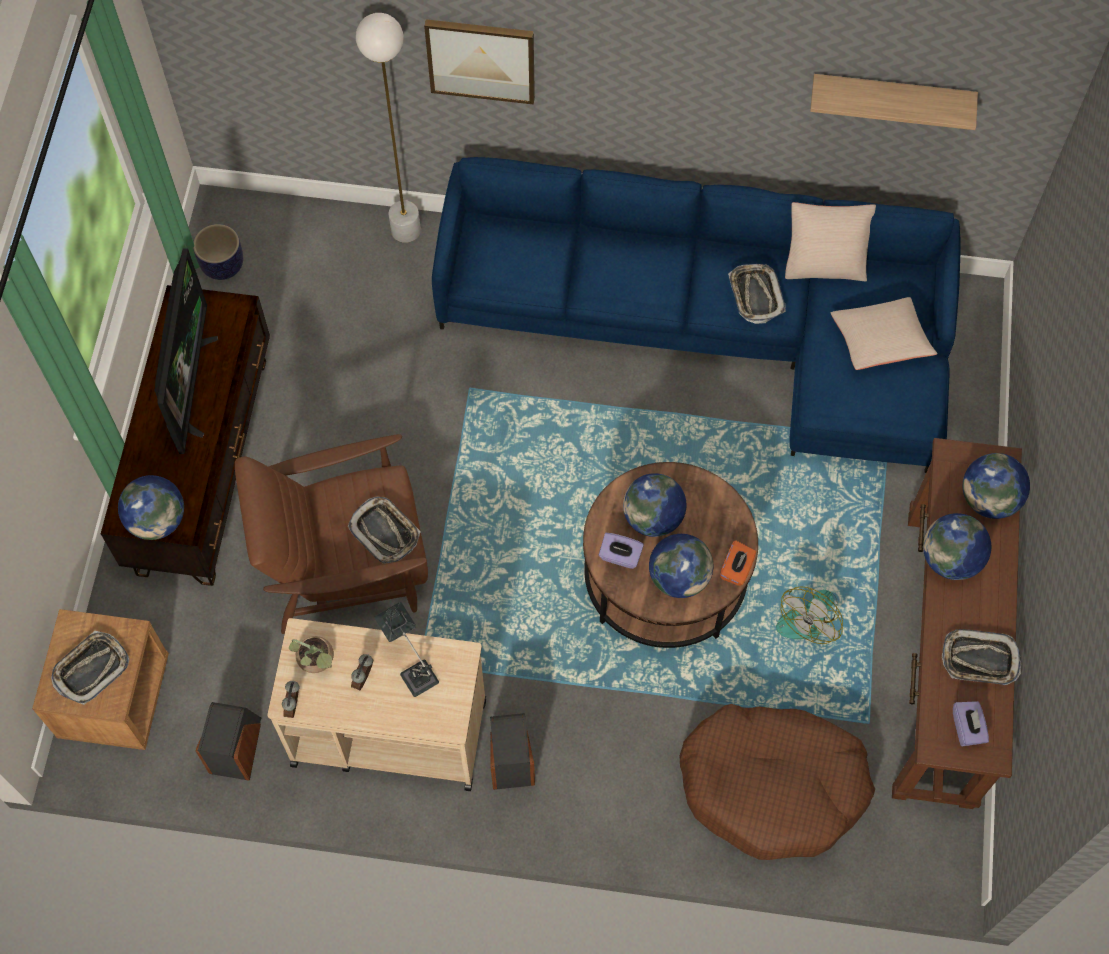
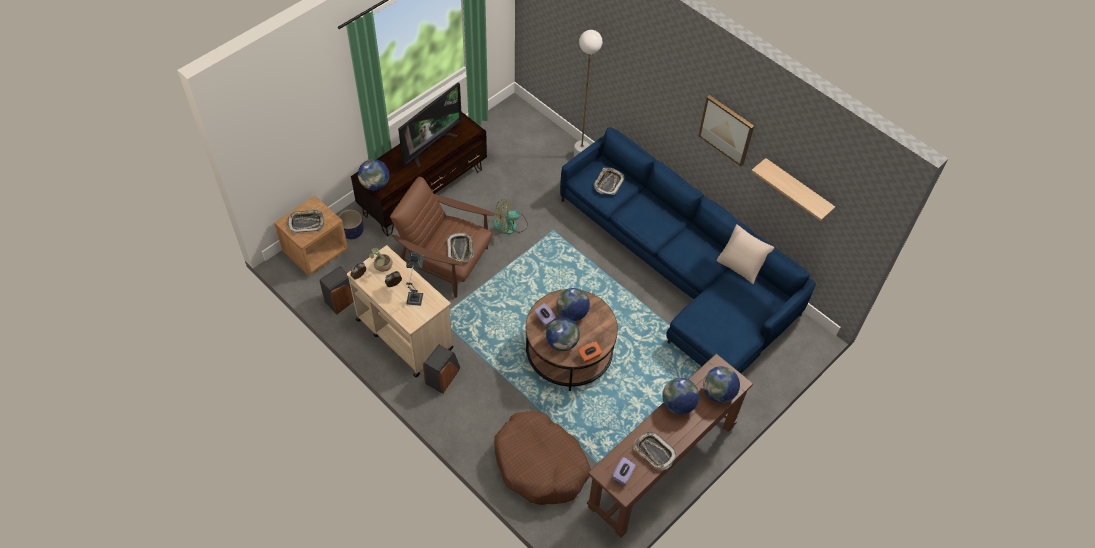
camera: 35 degrees right, 10 degrees down
planter [193,224,243,280] -> planter moved to [338,209,364,239]
picture [424,19,535,105] -> picture moved to [699,95,754,166]
tray [728,264,786,324] -> tray moved to [594,168,624,195]
fan [776,586,843,644] -> fan moved to [493,199,528,234]
beige pillow [831,297,937,370] -> none

